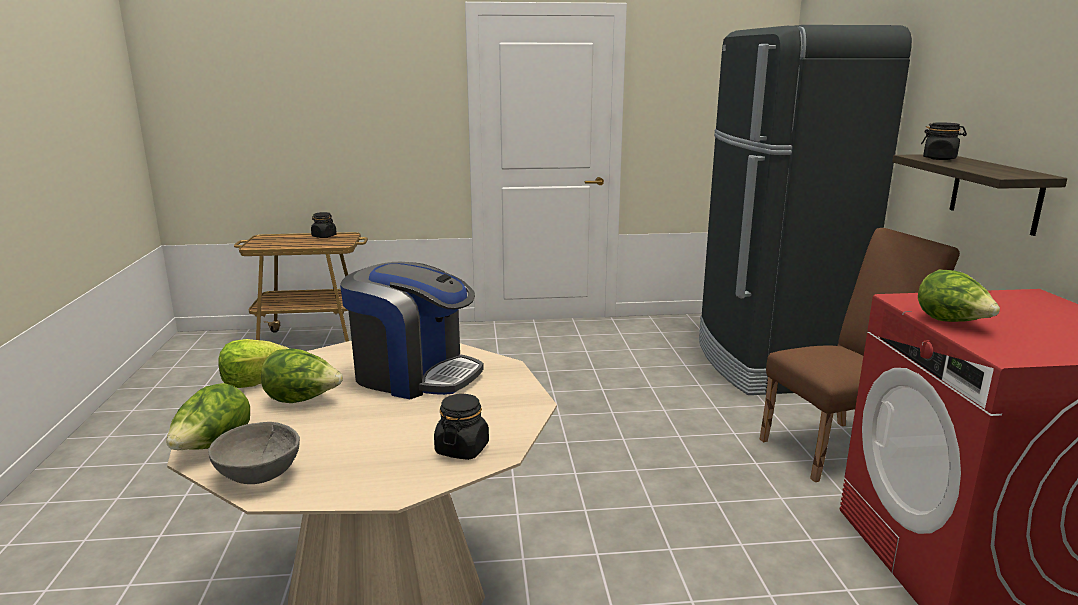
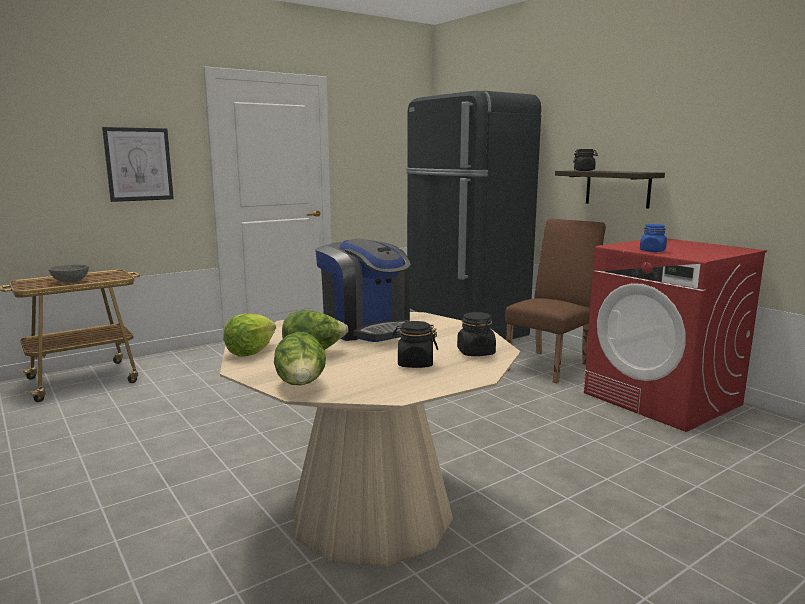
camera: 30 degrees left, 5 degrees down
grey bowl [208,422,300,484] -> grey bowl moved to [49,264,89,283]
black jar [311,212,337,238] -> black jar moved to [392,321,438,368]
coffee machine [340,262,484,400] -> coffee machine turned 60 degrees clockwise [315,238,411,342]
lettuce [918,270,1000,322] -> blue jar [640,224,667,252]
none -> picture [102,127,174,202]

